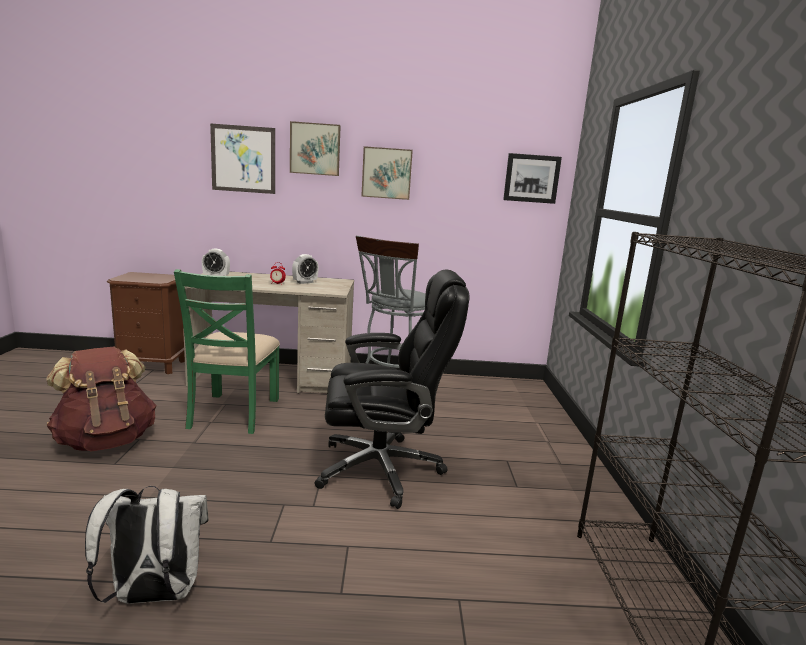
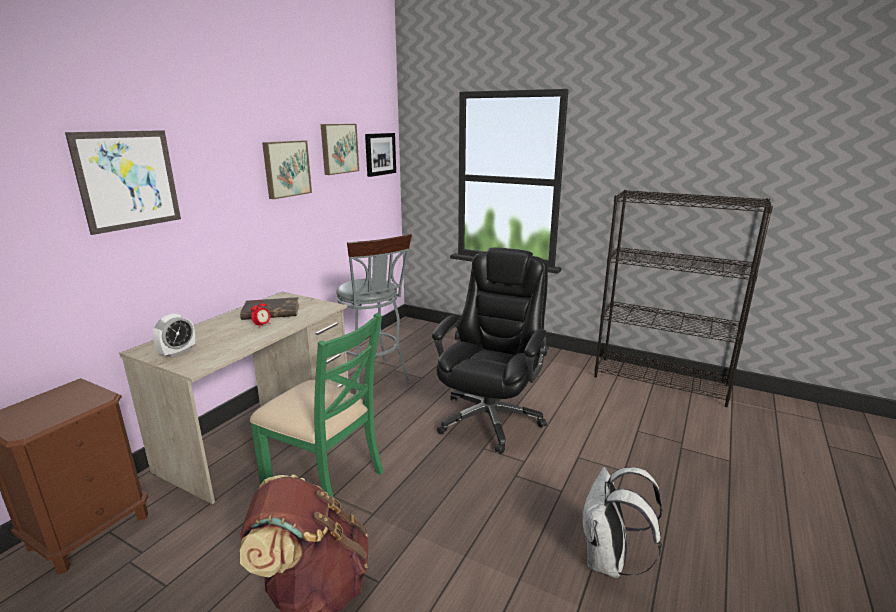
camera: 60 degrees left, 5 degrees up
picture [290,121,341,176] -> picture moved to [321,124,359,175]
alarm clock [292,254,319,284] -> brown book [240,297,299,320]

